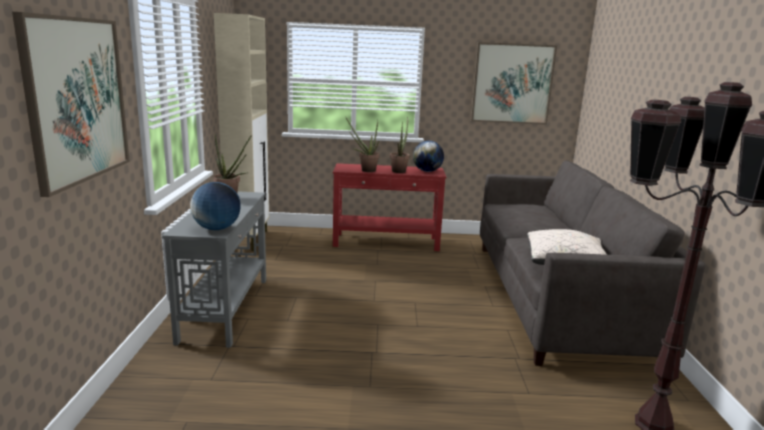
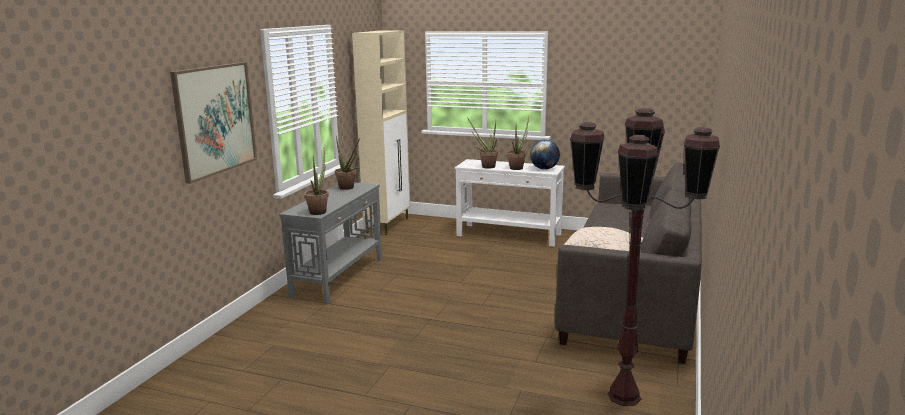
camera: 20 degrees right, 0 degrees up
globe [190,182,241,230] -> potted plant [304,147,329,215]
red console table [333,163,446,251] -> white console table [455,159,565,246]
picture [471,42,557,125] -> none

